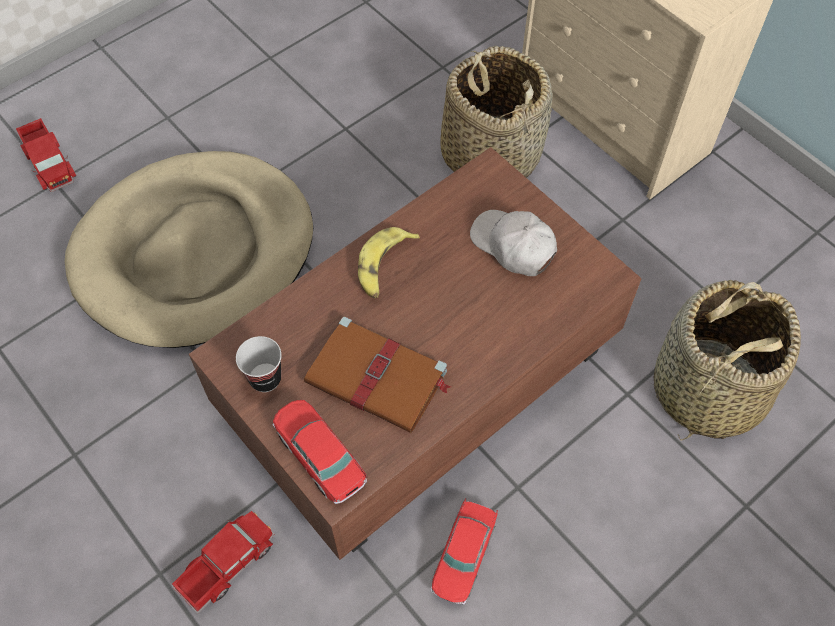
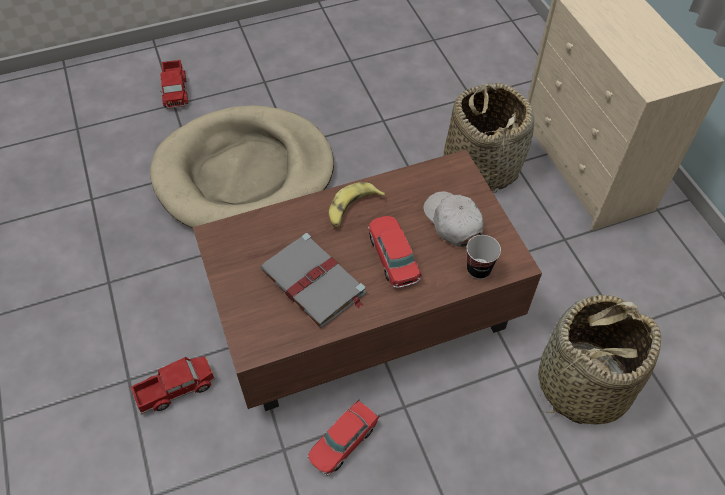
camera: 20 degrees right, 5 degrees down
cup [236,336,282,392] -> cup moved to [467,235,501,279]
toy car [273,400,368,504] -> toy car moved to [368,216,422,288]
brown book [304,317,451,433] -> grey book [261,233,366,328]

